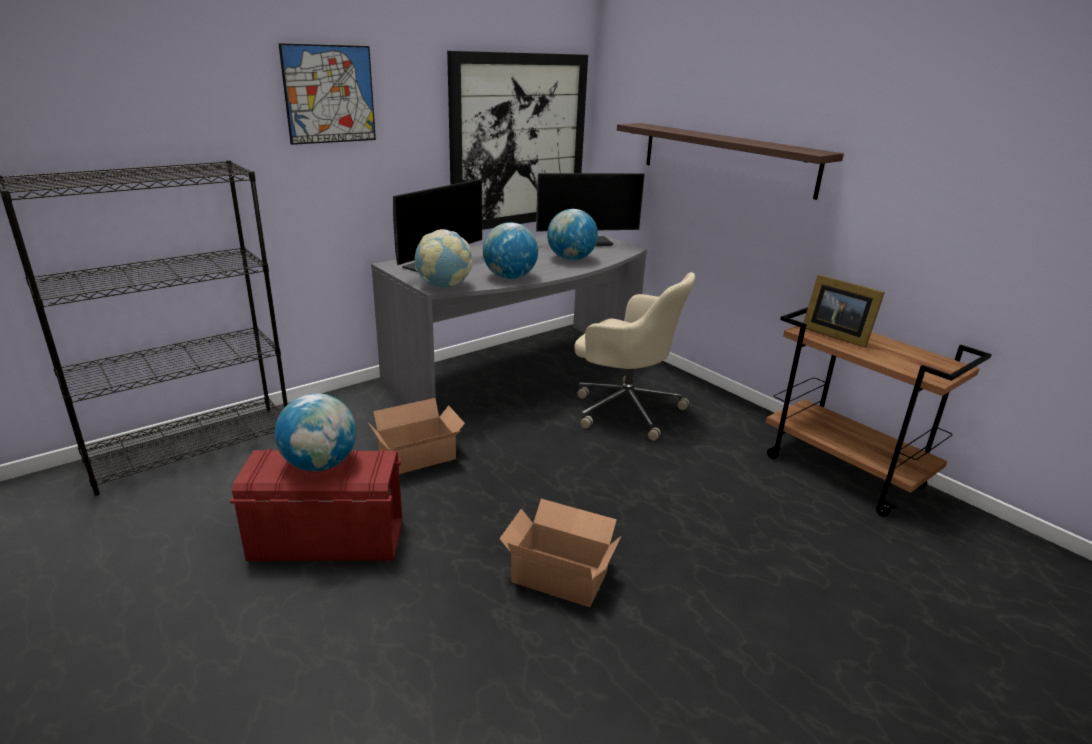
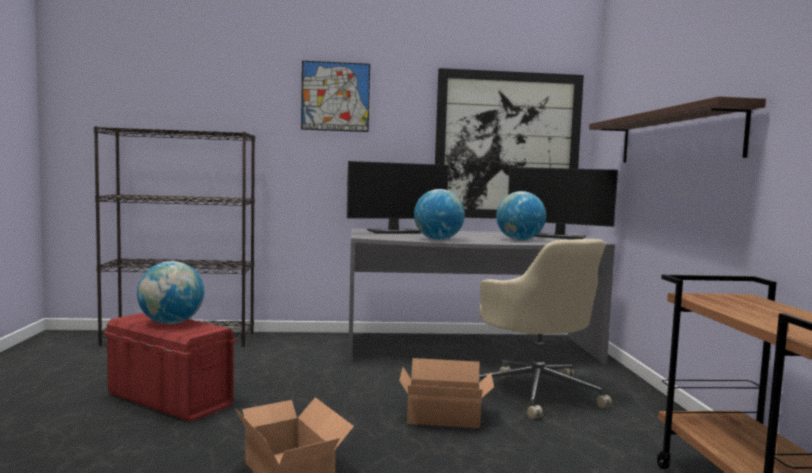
camera: 35 degrees right, 20 degrees down
cardboard box [369,398,465,474] -> cardboard box moved to [399,358,494,428]
globe [415,229,472,288] -> none
picture frame [803,274,885,348] -> none

